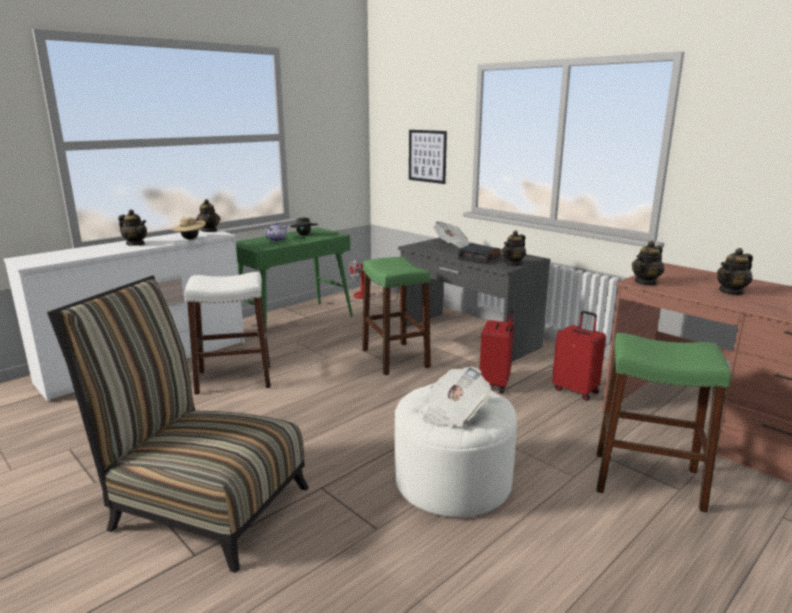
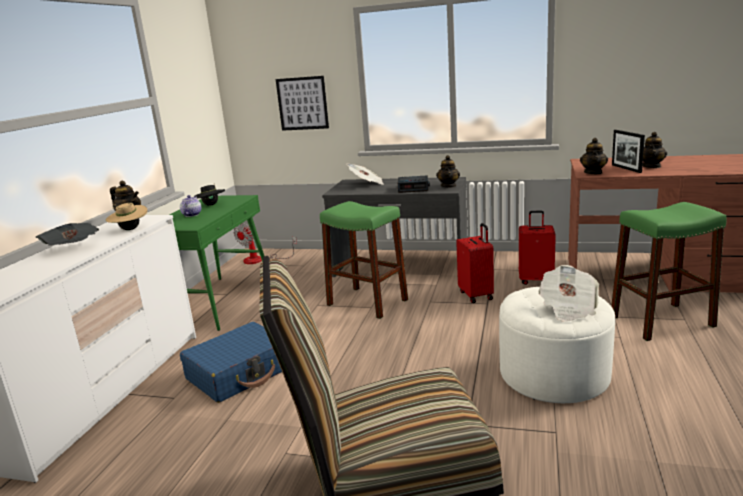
camera: 30 degrees left, 0 degrees up
teapot [118,209,147,246] -> newspaper [36,223,99,245]
white stool [185,272,271,395] -> blue suitcase [180,322,282,403]
none -> picture frame [612,130,645,173]

